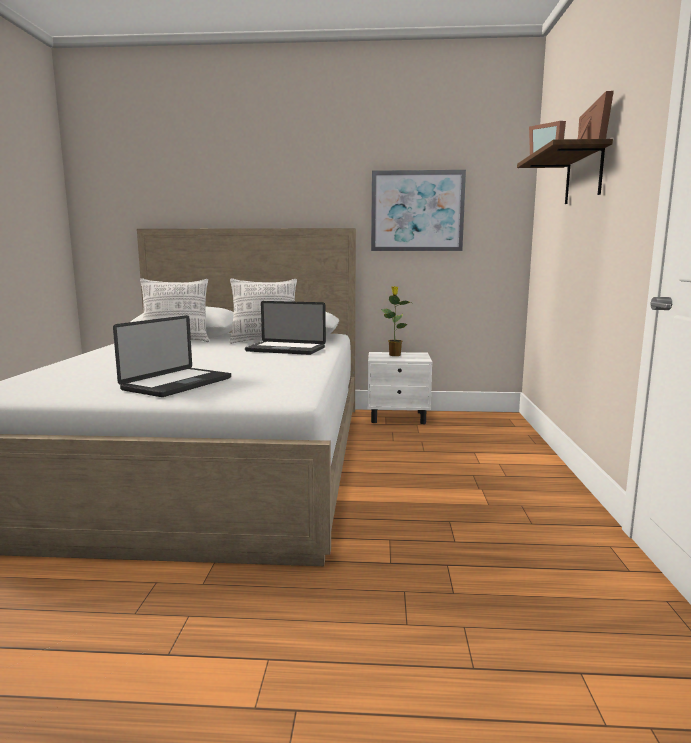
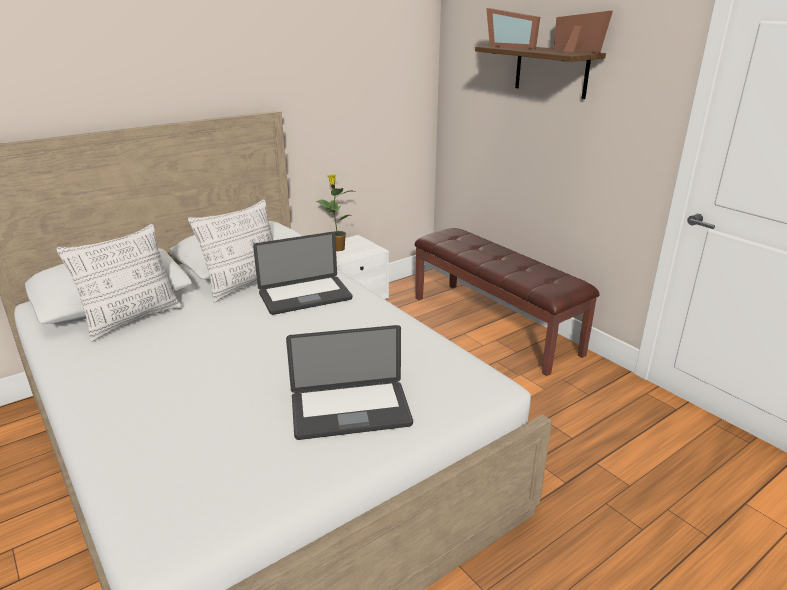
camera: 40 degrees left, 15 degrees up
laptop [113,315,231,397] -> laptop turned 90 degrees clockwise [286,325,413,440]
picture [371,170,466,251] -> none
none -> brown bench [415,228,599,376]

